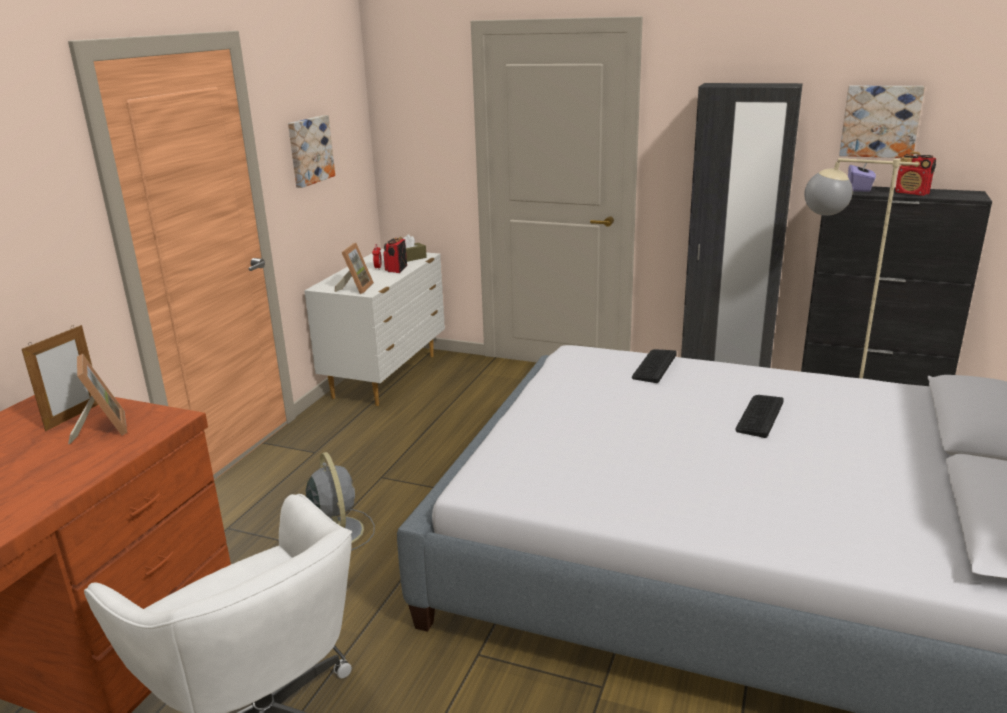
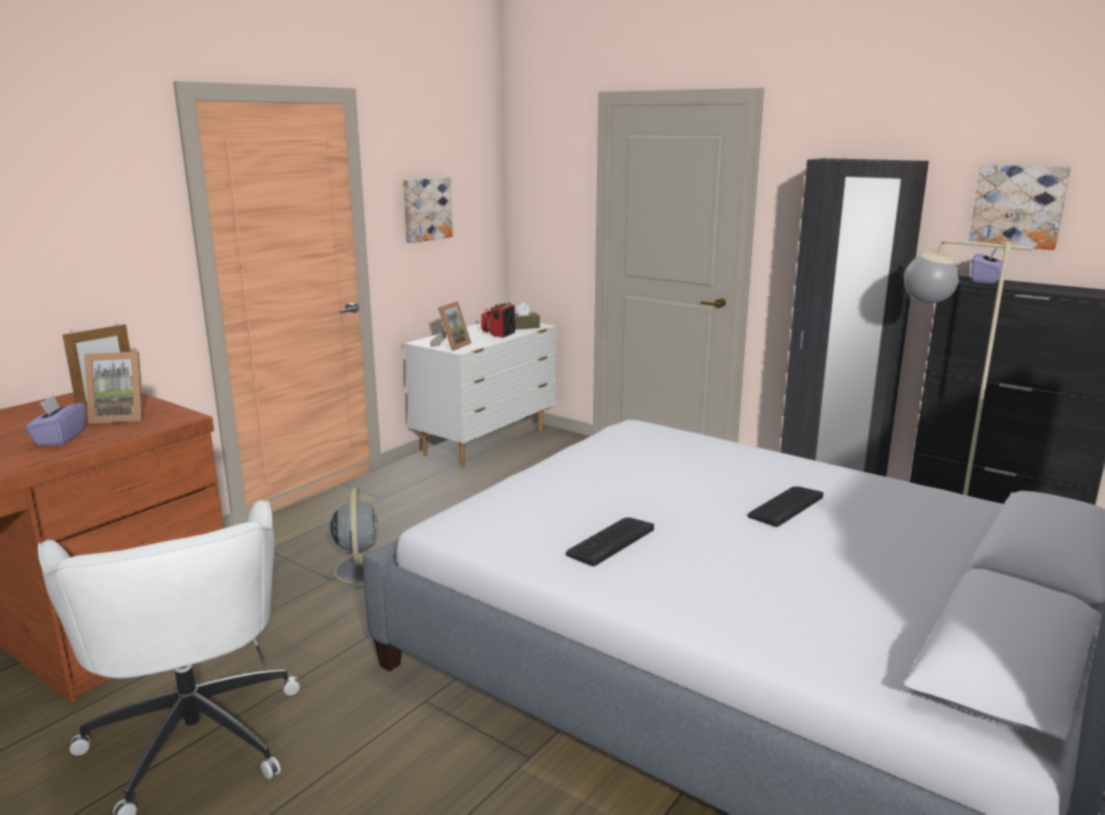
camera: 15 degrees right, 5 degrees down
picture frame [68,354,127,444] -> picture frame turned 90 degrees clockwise [84,352,143,424]
keyboard [632,349,677,383] -> keyboard moved to [566,518,654,566]
radio [895,151,936,196] -> none
none -> purple tissue box [25,395,85,446]

